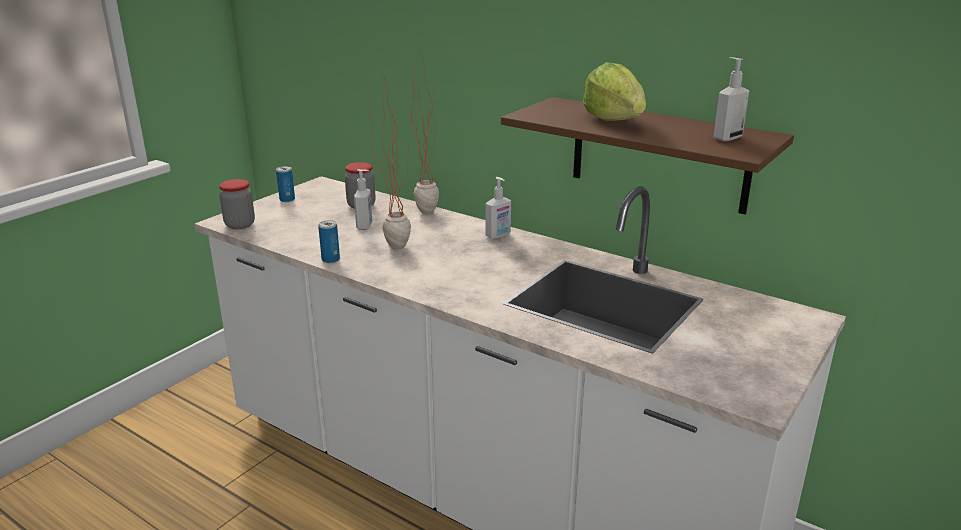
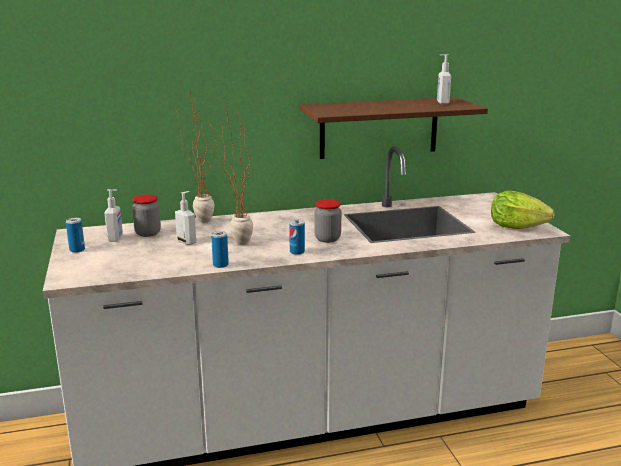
camera: 50 degrees left, 5 degrees down
jar [219,179,255,229] -> jar moved to [314,199,341,243]
soap dispenser [486,177,511,239] -> soap dispenser moved to [104,189,123,242]
lettuce [583,62,646,121] -> lettuce moved to [491,191,555,229]
none -> can [289,219,305,255]

